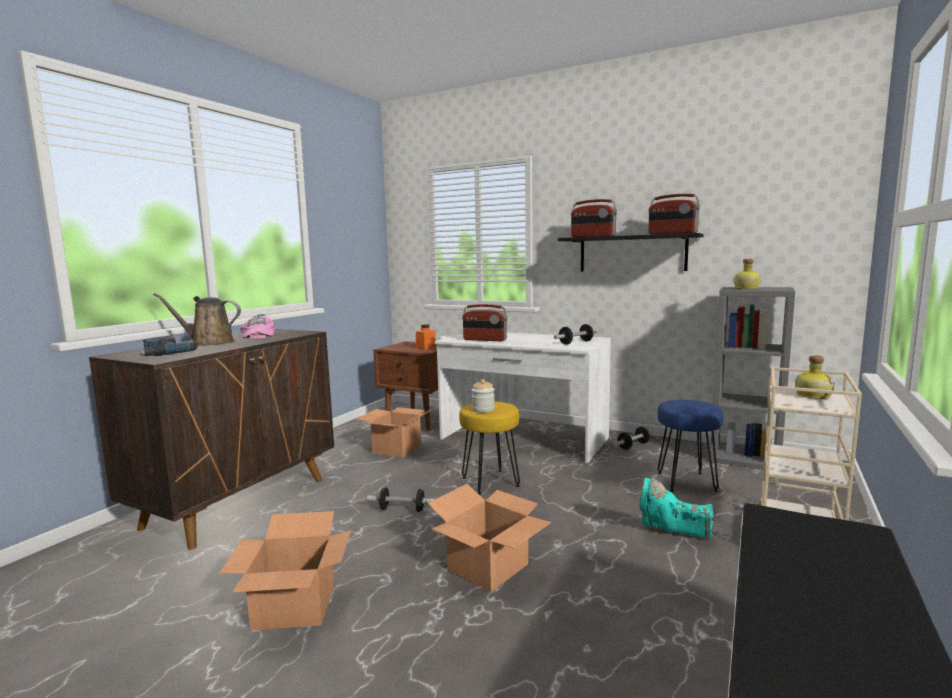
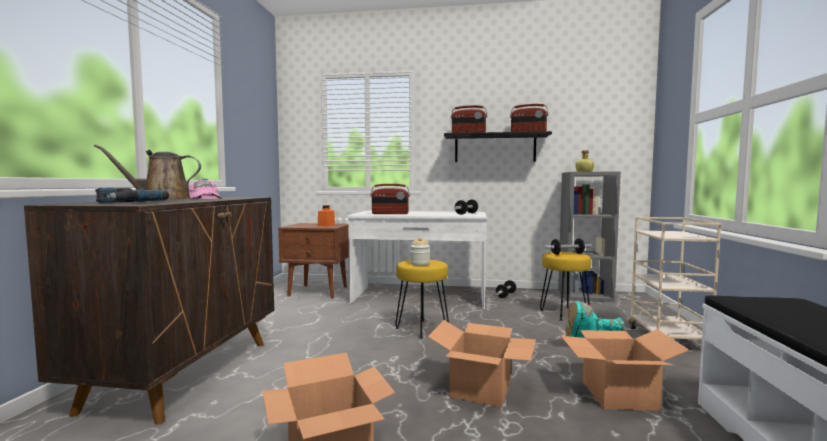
camera: 20 degrees left, 5 degrees down
cardboard box [357,407,433,458] -> cardboard box moved to [561,329,689,411]
dumbbell [367,487,435,512] -> dumbbell moved to [543,238,592,255]
blue stool [658,400,723,492] -> yellow stool [540,252,591,321]
bottle [795,355,834,399] -> none

